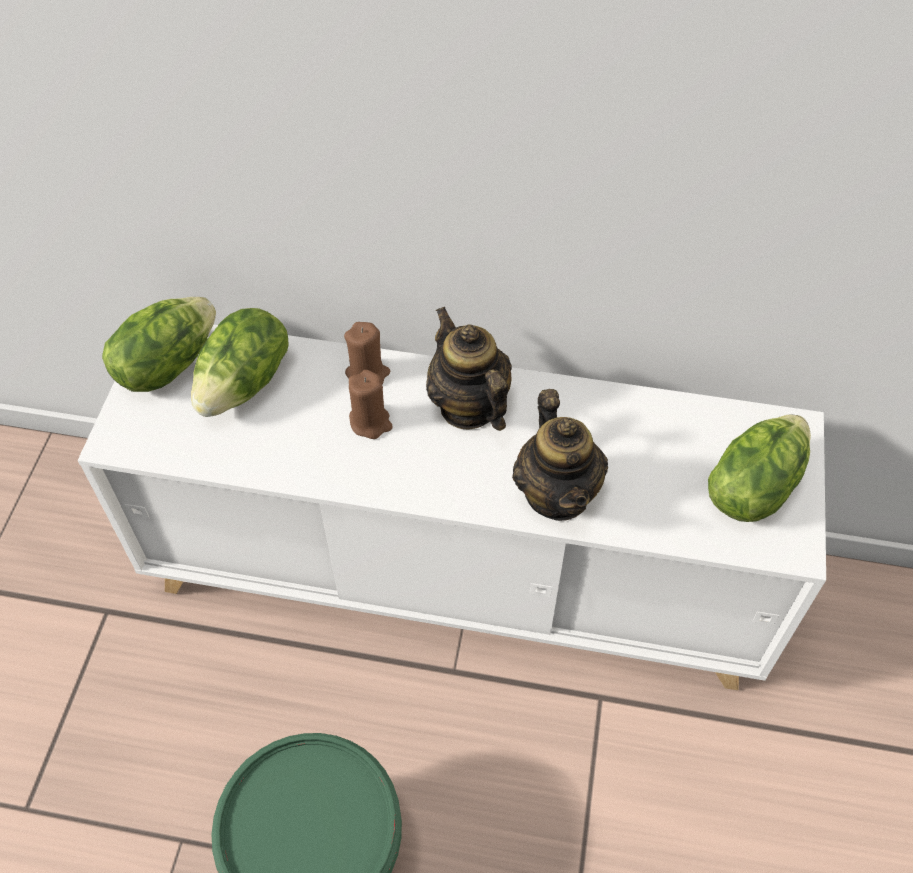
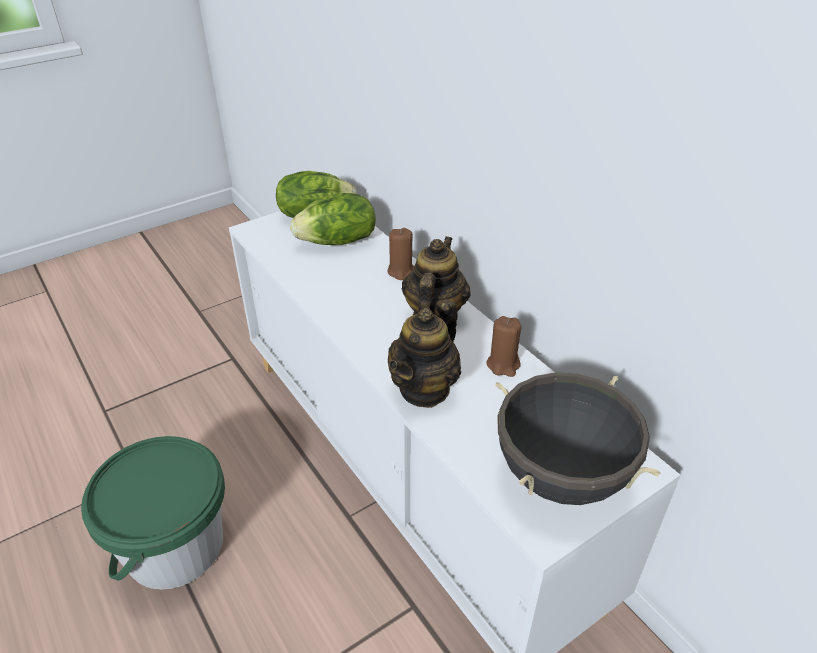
camera: 45 degrees right, 15 degrees down
brown candle [349,370,393,439] -> brown candle moved to [486,316,522,377]
lettuce [708,414,811,522] -> black cooking pot [495,372,660,505]

